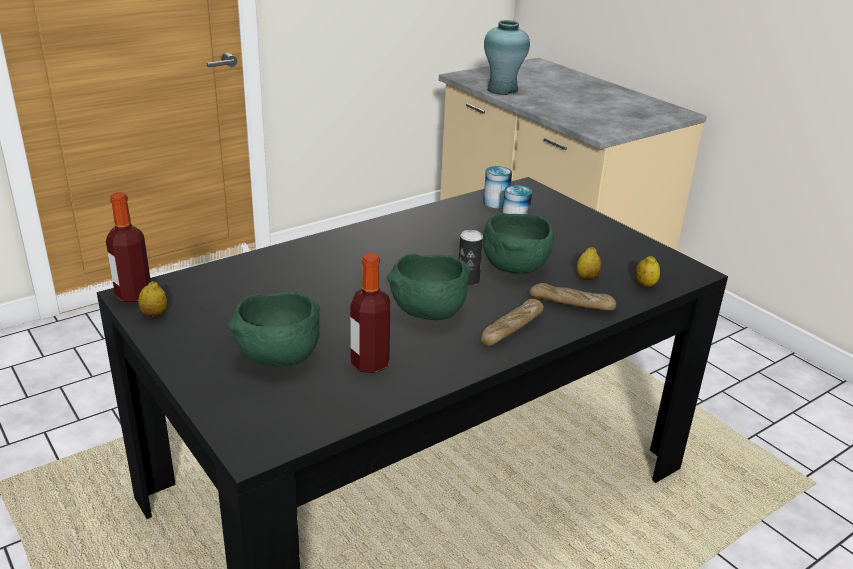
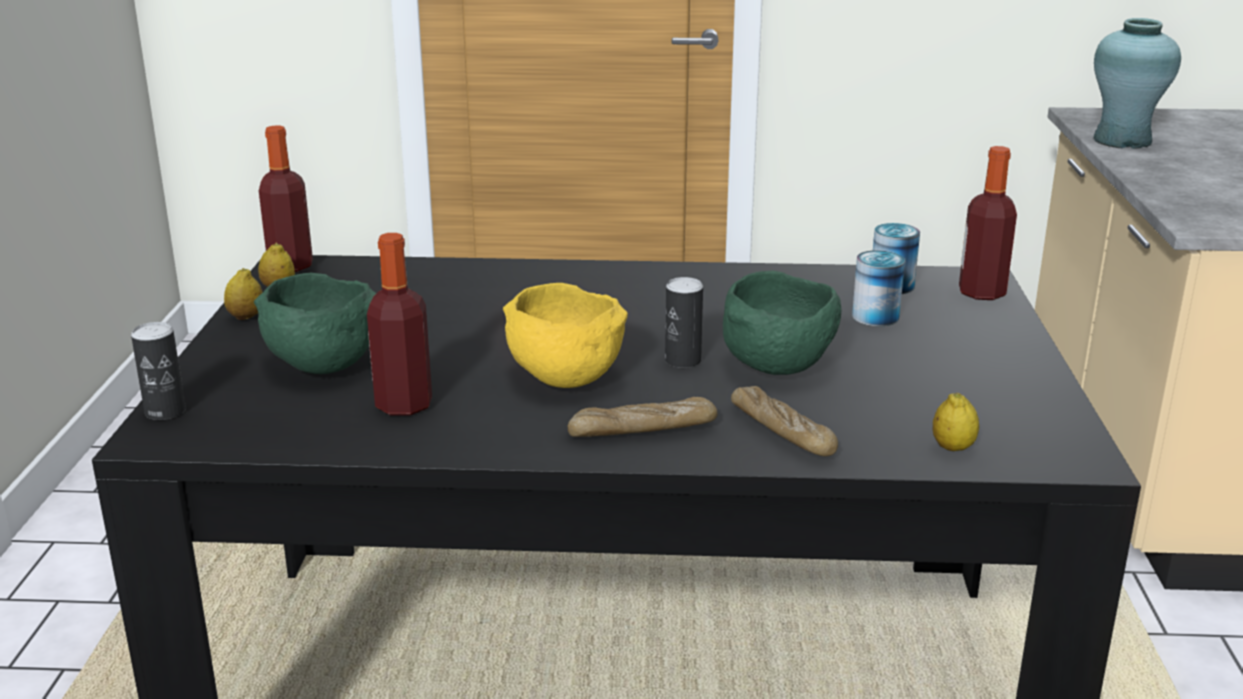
camera: 40 degrees right, 5 degrees down
green bowl [387,254,470,320] -> yellow bowl [503,283,628,388]
lemon [577,247,601,281] -> lemon moved to [224,268,263,320]
none -> can [131,322,186,420]
none -> bottle [959,146,1017,300]

